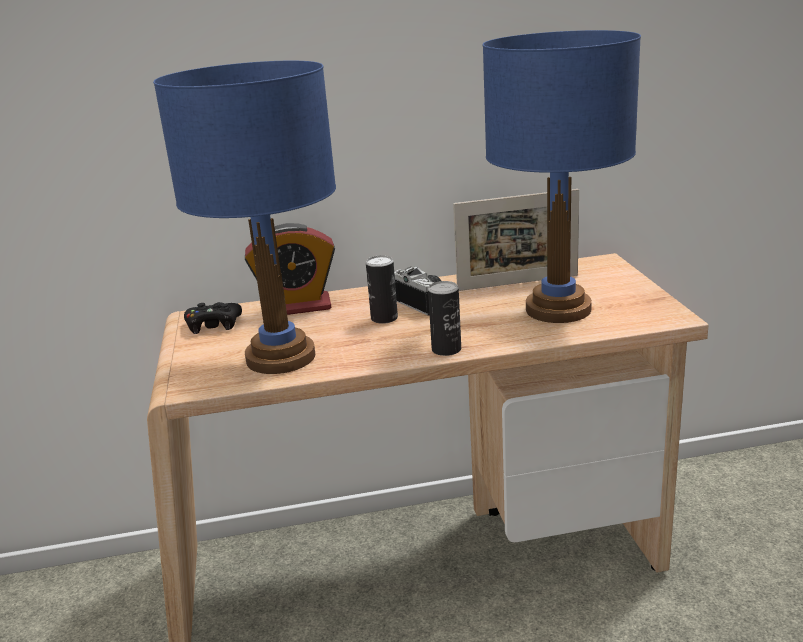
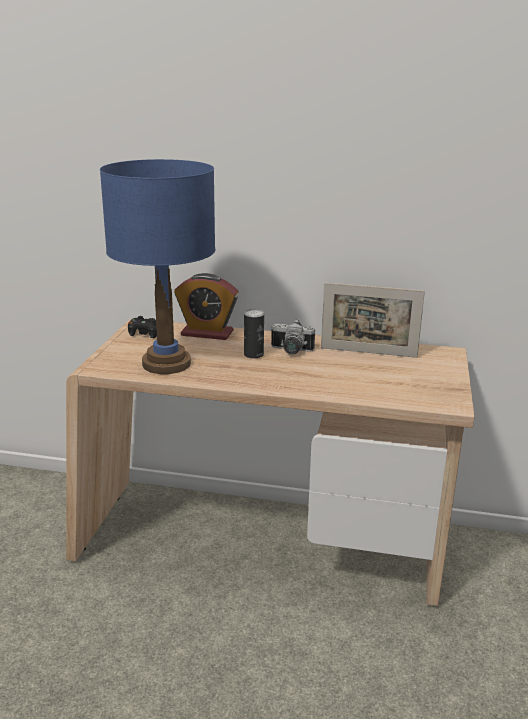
camera: 20 degrees right, 0 degrees up
camera [394,266,441,316] -> camera turned 120 degrees clockwise [271,320,315,354]
can [428,281,461,356] -> none
blue table lamp [482,30,641,323] -> none

